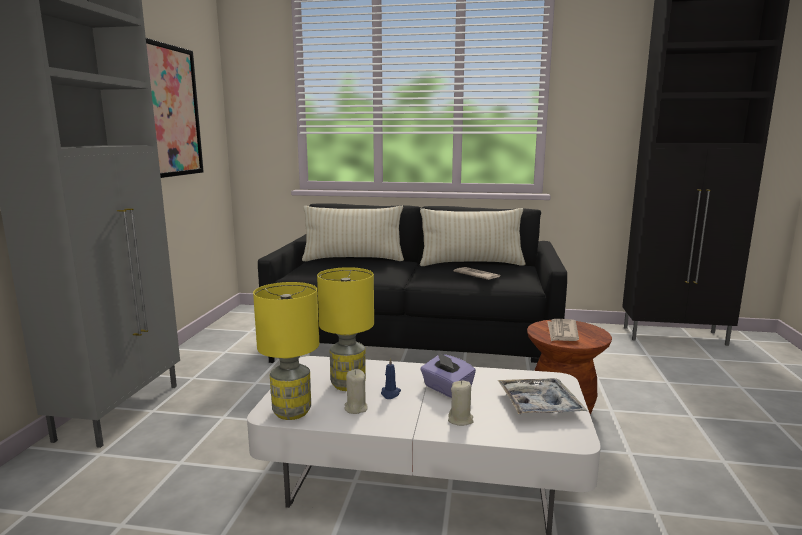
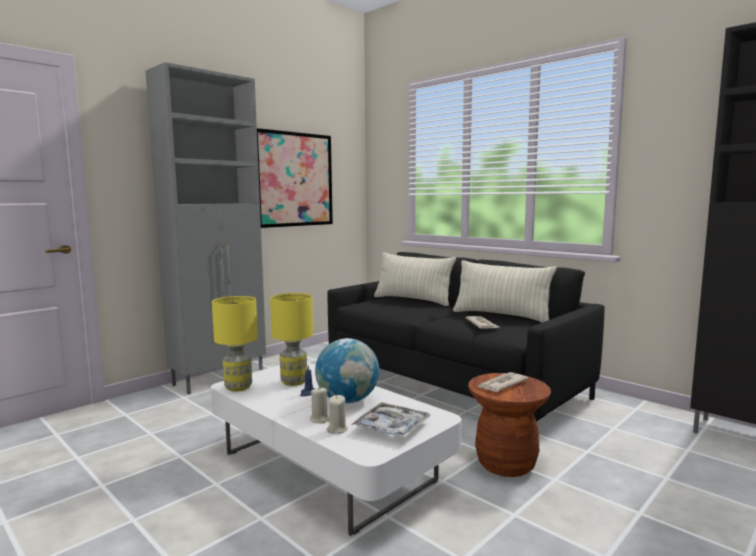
camera: 35 degrees right, 5 degrees down
beige candle [345,369,368,414] -> beige candle moved to [327,395,348,434]
purple tissue box [420,352,476,398] -> globe [315,338,379,403]

